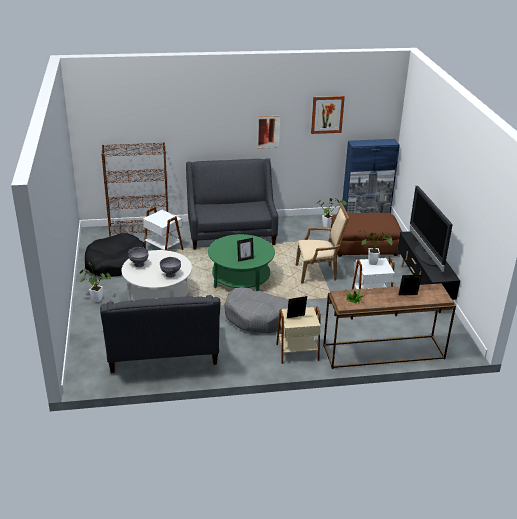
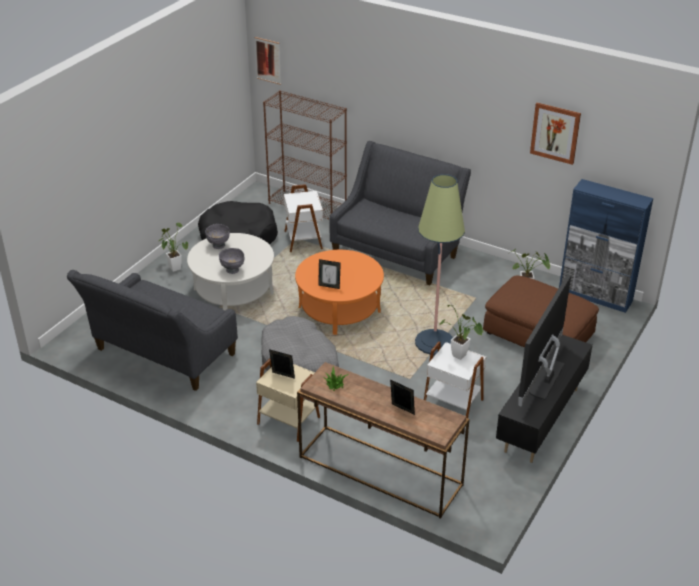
camera: 40 degrees right, 5 degrees up
green coffee table [208,234,275,291] -> orange coffee table [295,250,384,335]
picture [257,116,280,149] -> picture moved to [255,37,281,85]
beige armchair [296,204,349,284] -> floor lamp [415,174,465,356]

